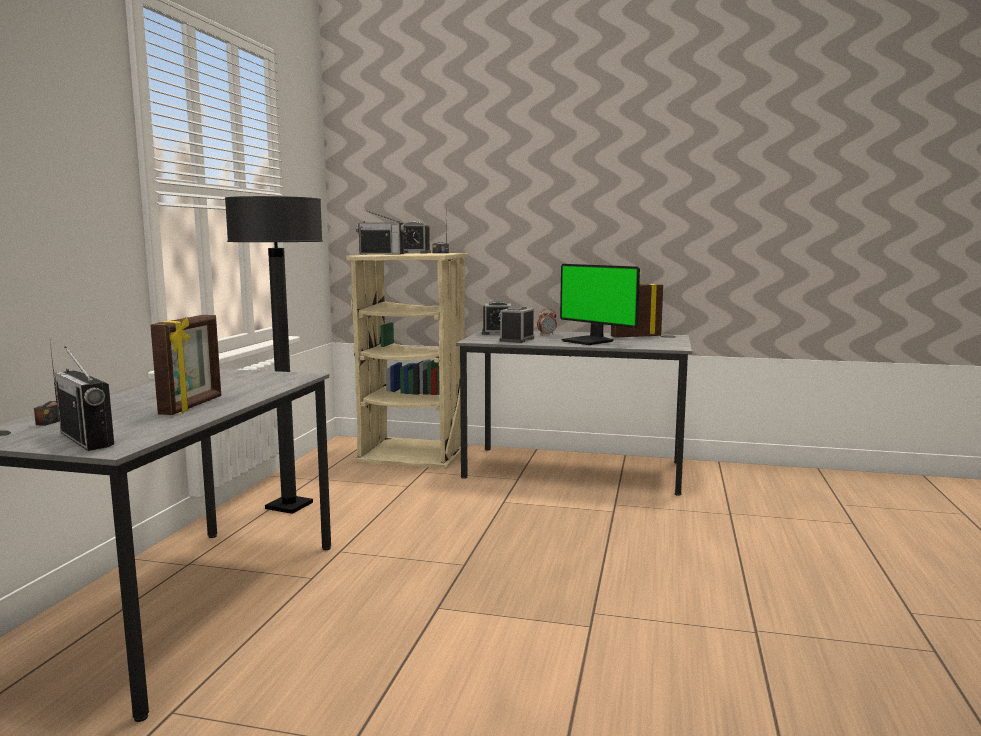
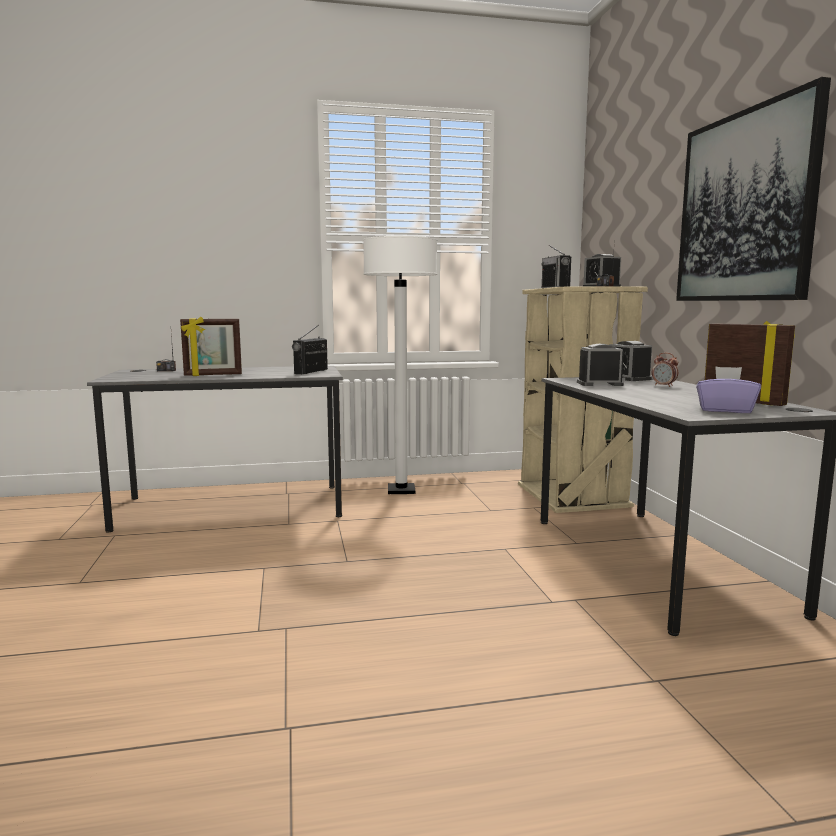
camera: 65 degrees right, 0 degrees up
radio [55,346,114,451] -> radio moved to [292,325,328,374]
black floor lamp [225,196,323,514] -> white floor lamp [363,236,437,494]
monitor [560,264,640,345] -> none
none -> picture [676,77,831,301]
none -> purple tissue box [696,366,761,413]

